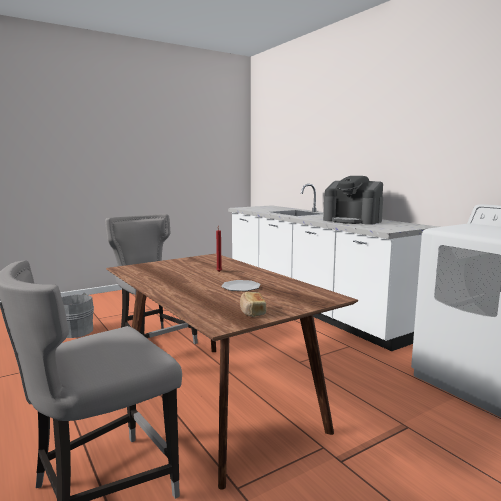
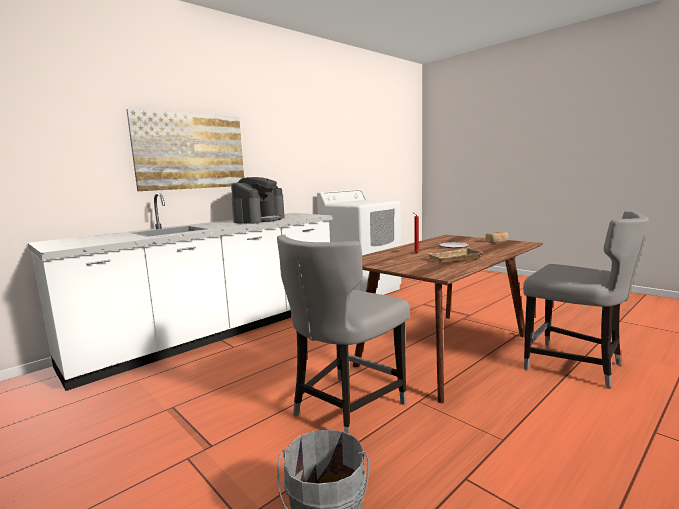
camera: 100 degrees left, 0 degrees up
none -> picture [126,109,244,191]
none -> beige tray [428,247,483,262]

